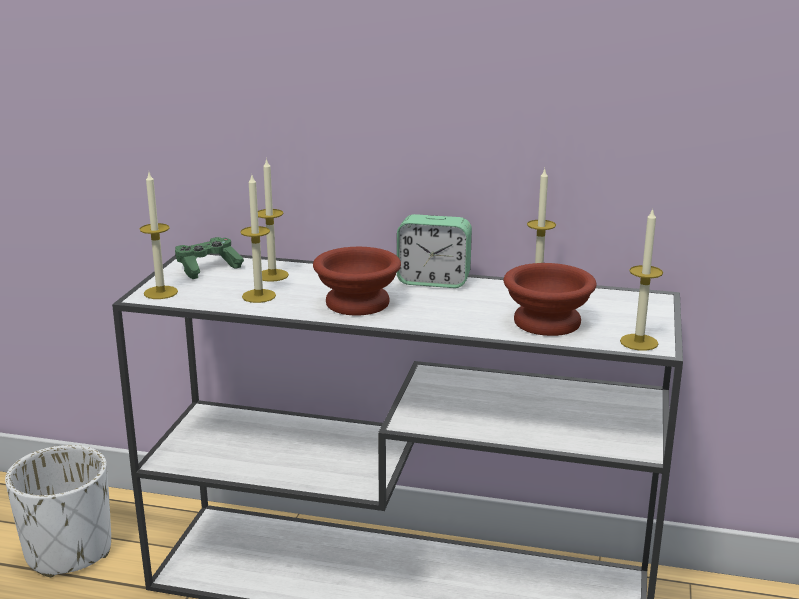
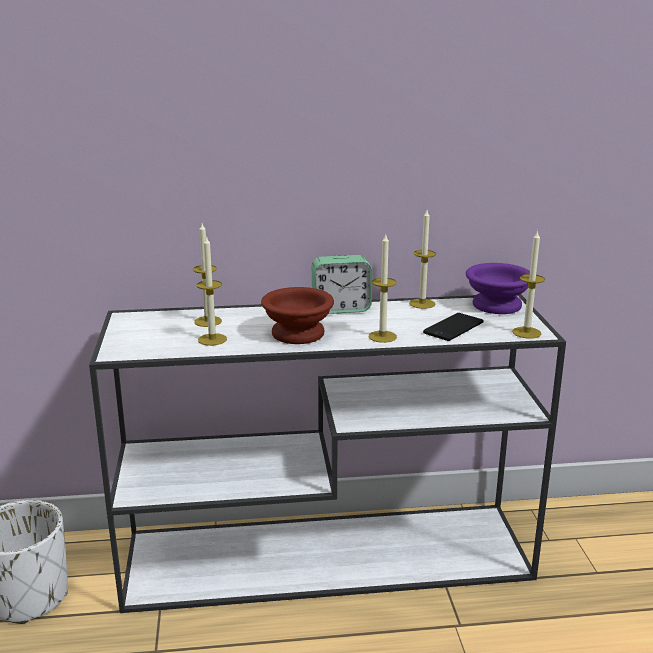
camera: 20 degrees left, 0 degrees up
candle [140,172,178,299] -> candle moved to [369,233,397,343]
green game controller [175,237,244,279] -> none
brown bowl [503,263,597,336] -> phone [423,313,483,341]
none -> purple bowl [466,263,530,314]

